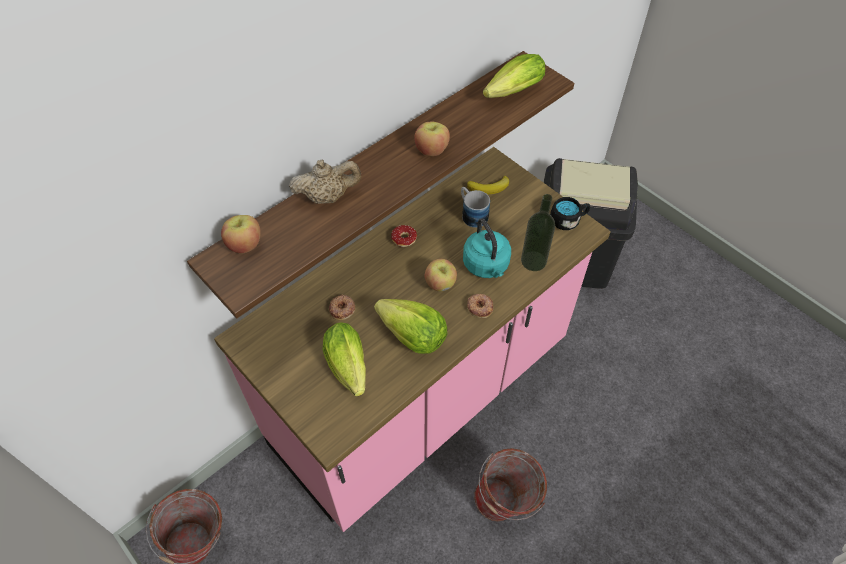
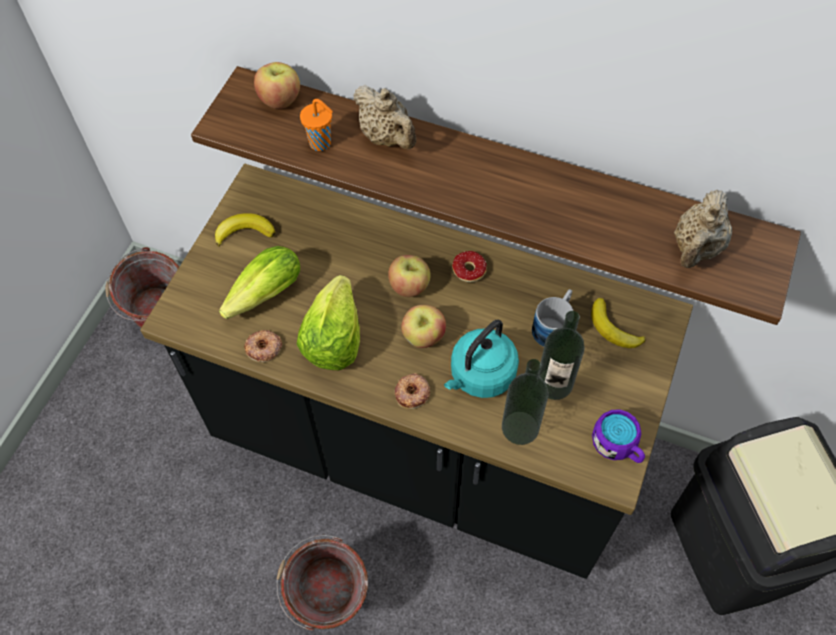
camera: 65 degrees right, 5 degrees up
pink counter [214,147,611,532] -> black counter [140,164,693,579]
donut [329,295,355,320] -> donut moved to [244,330,282,362]
apple [414,122,450,156] -> apple moved to [388,255,431,297]
lettuce [483,54,545,98] -> beige teapot [674,189,732,268]
black mug [550,197,590,230] -> purple mug [592,409,645,463]
none -> banana [215,213,275,247]
none -> orange cup [300,99,333,151]
none -> bottle [539,311,585,400]

